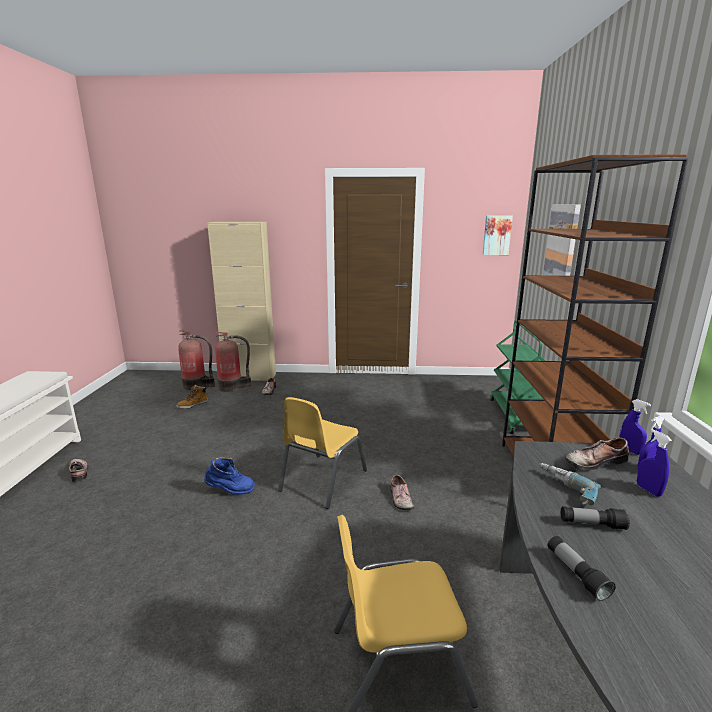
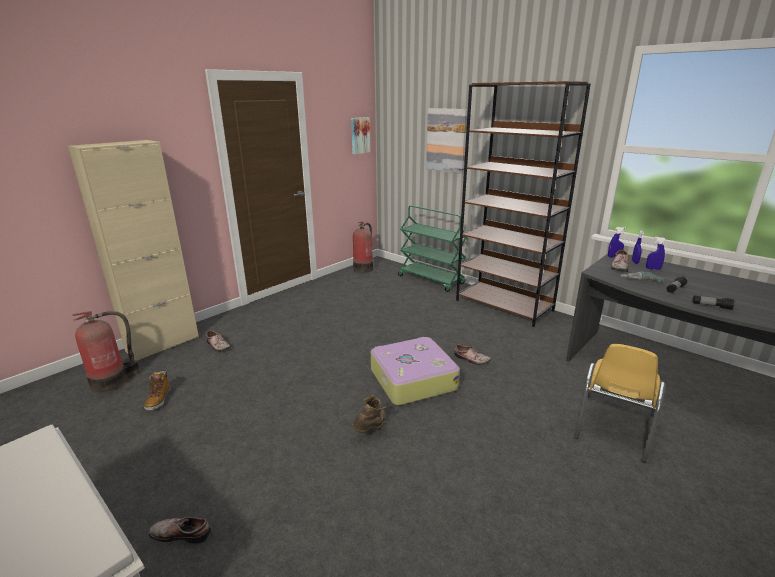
camera: 50 degrees left, 5 degrees up
blue boot [204,457,255,495] -> brown boot [351,395,387,433]
fire extinguisher [215,332,251,392] -> fire extinguisher moved to [353,221,373,273]
yellow chair [278,397,367,509] -> suitcase [371,337,460,405]

